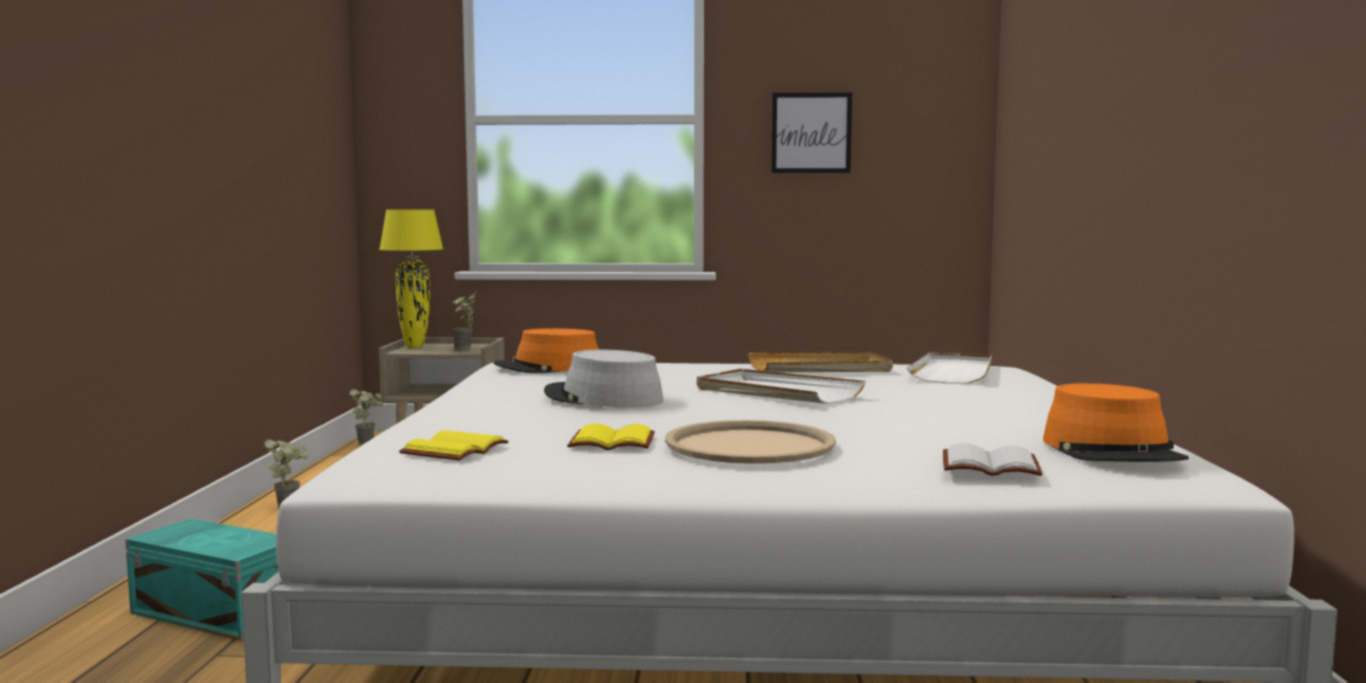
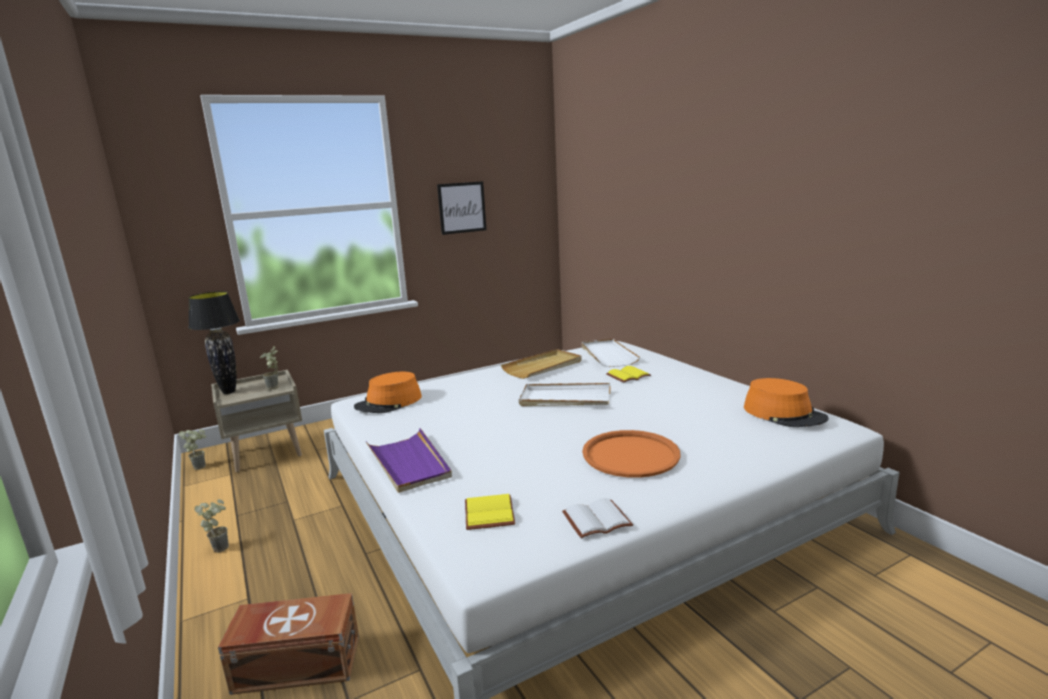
camera: 30 degrees left, 10 degrees up
turquoise storage box [125,518,279,641] -> brown storage box [218,593,359,695]
yellow table lamp [379,210,443,348] -> black table lamp [188,291,240,394]
grey hat [544,350,664,407] -> none
yellow book [567,424,655,450] -> yellow book moved to [606,366,651,383]
beige tray [665,420,836,464] -> orange tray [582,430,681,478]
white book [943,443,1042,476] -> white book moved to [562,498,633,538]
none -> purple tray [365,428,452,493]

